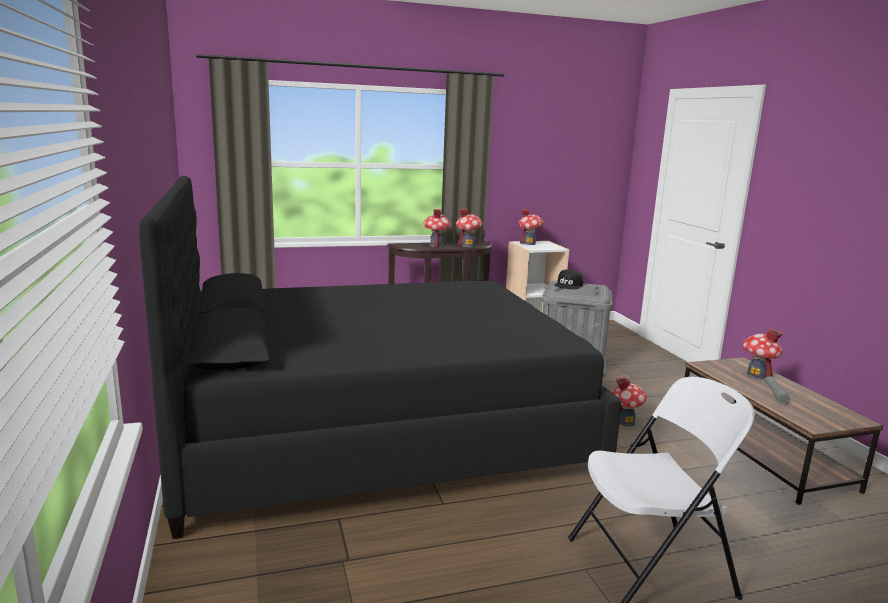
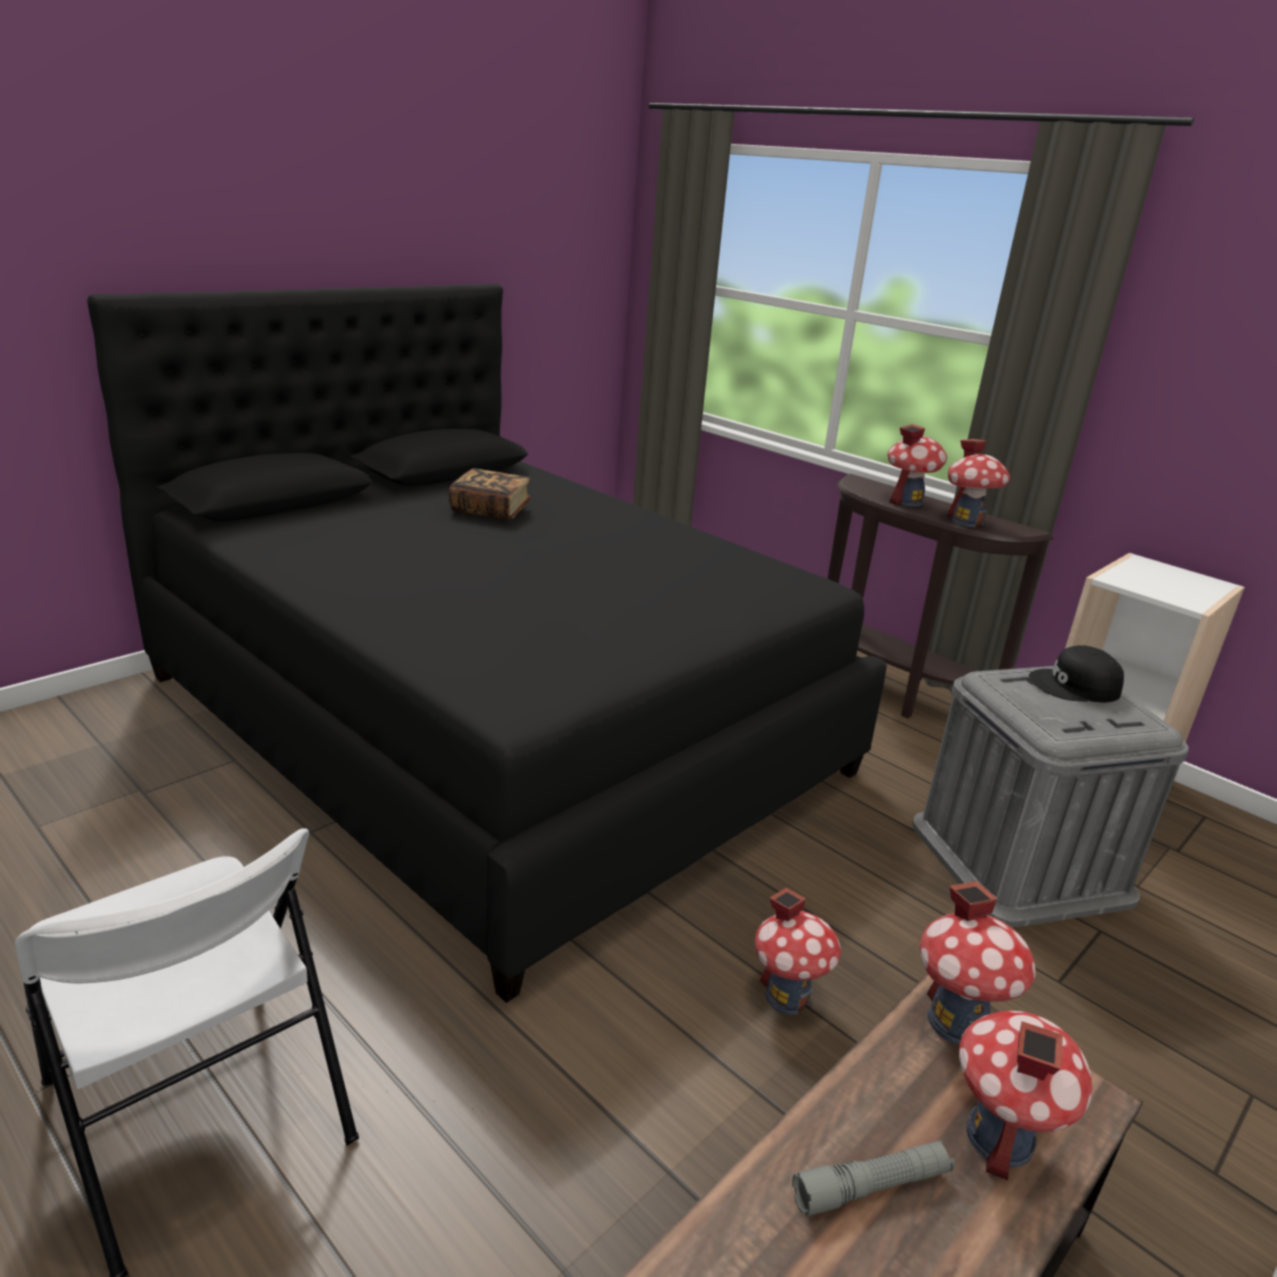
camera: 60 degrees right, 10 degrees up
toy house [518,209,544,245] -> toy house moved to [920,881,1035,1045]
none -> book [449,468,531,520]

